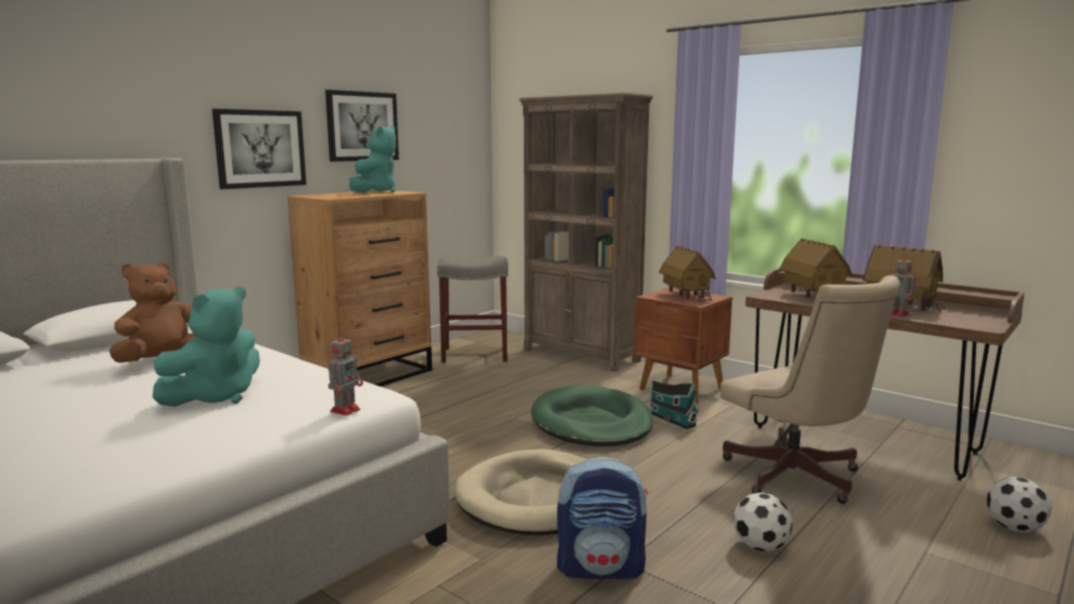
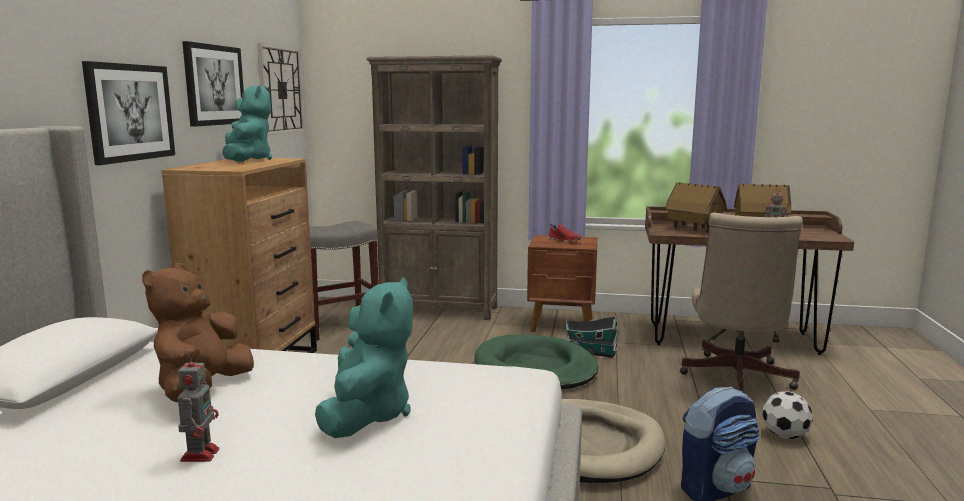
camera: 30 degrees left, 0 degrees up
toy robot [328,330,363,416] -> toy robot moved to [178,353,219,462]
toy house [659,246,716,302] -> red shoe [548,223,581,243]
beige office chair [720,275,900,504] -> beige office chair turned 75 degrees clockwise [680,213,803,391]
football [987,477,1052,532] -> none
none -> wall clock [257,43,305,135]

